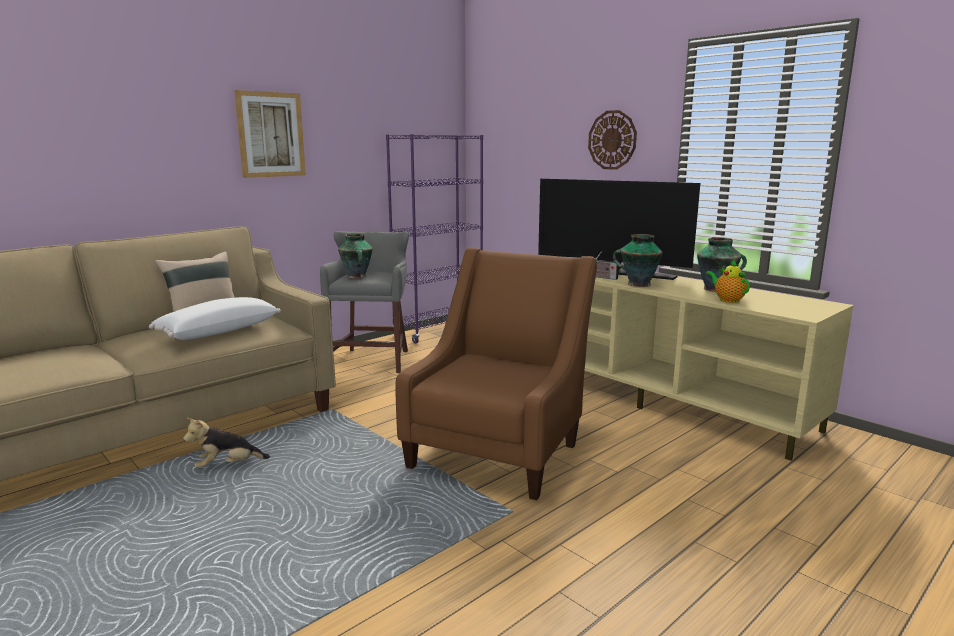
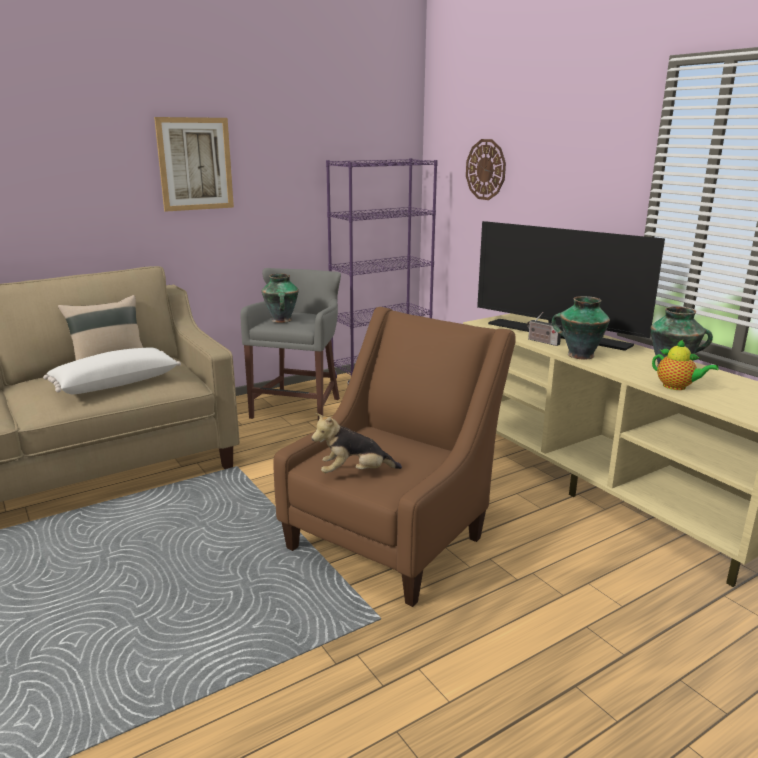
camera: 10 degrees right, 5 degrees up
plush toy [183,418,270,468] -> plush toy moved to [312,413,402,473]
wall clock [588,110,637,170] -> wall clock moved to [466,139,506,200]
teapot [706,259,750,303] -> teapot turned 150 degrees clockwise [652,339,719,390]

